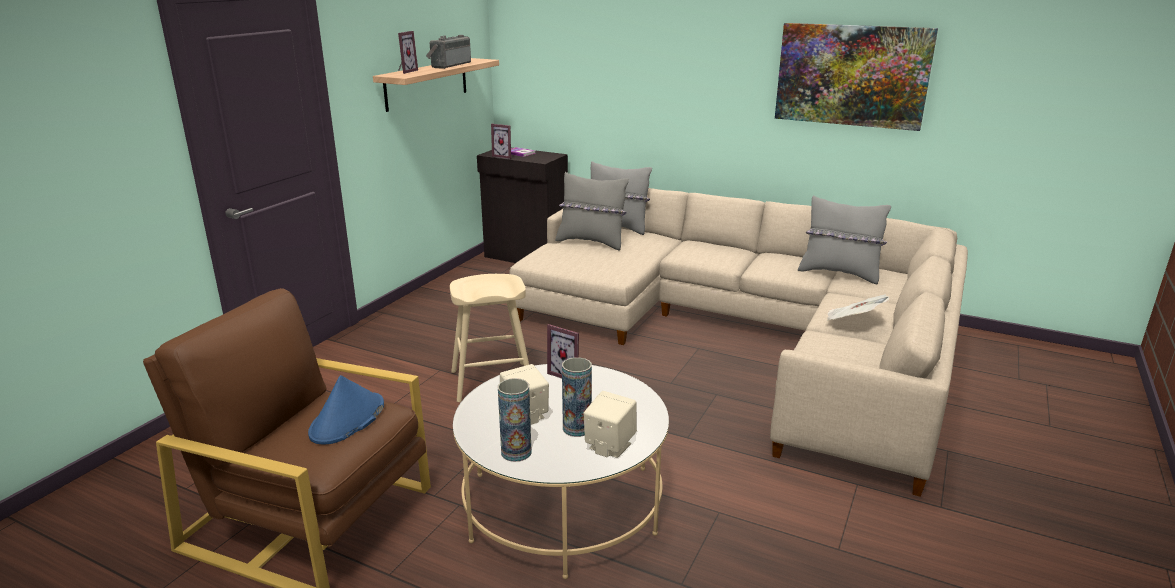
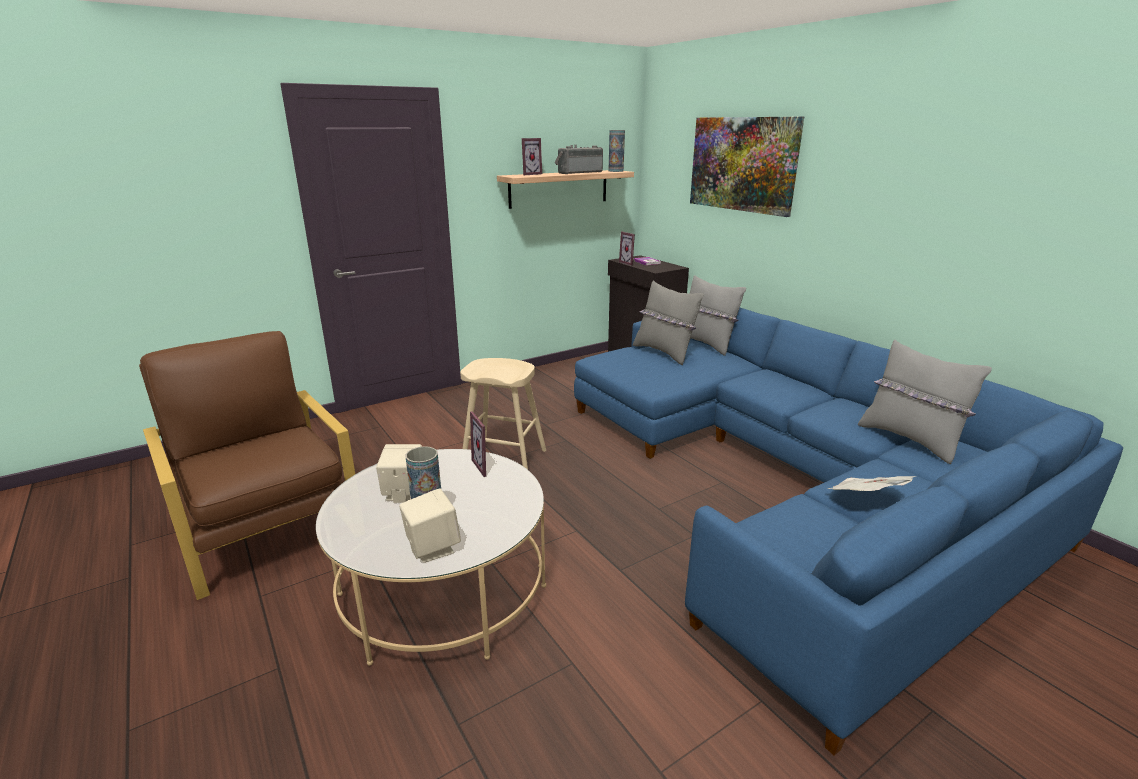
camera: 30 degrees right, 0 degrees up
blue hat [308,375,384,445] -> none
vase [498,378,532,462] -> vase moved to [608,130,625,172]
beige sofa [509,188,968,497] -> blue sofa [574,308,1123,755]
picture [775,23,938,131] -> picture moved to [690,117,804,217]

